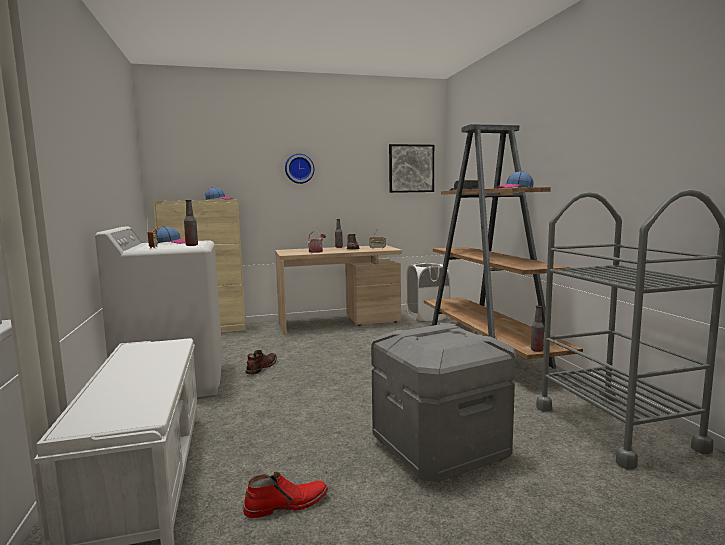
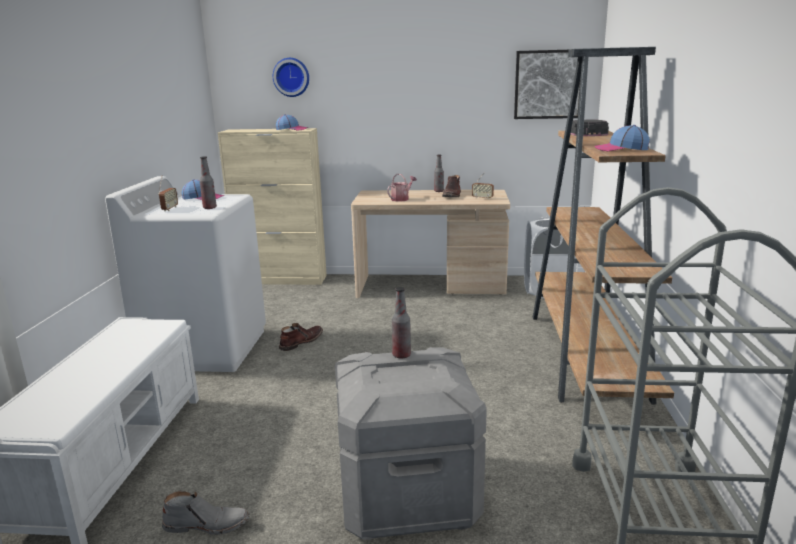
camera: 20 degrees right, 10 degrees up
red boot [243,472,328,518] -> grey boot [162,491,250,535]
wall clock [285,154,314,184] -> wall clock moved to [273,58,309,97]
bottle [531,305,544,352] -> bottle moved to [392,287,411,359]

